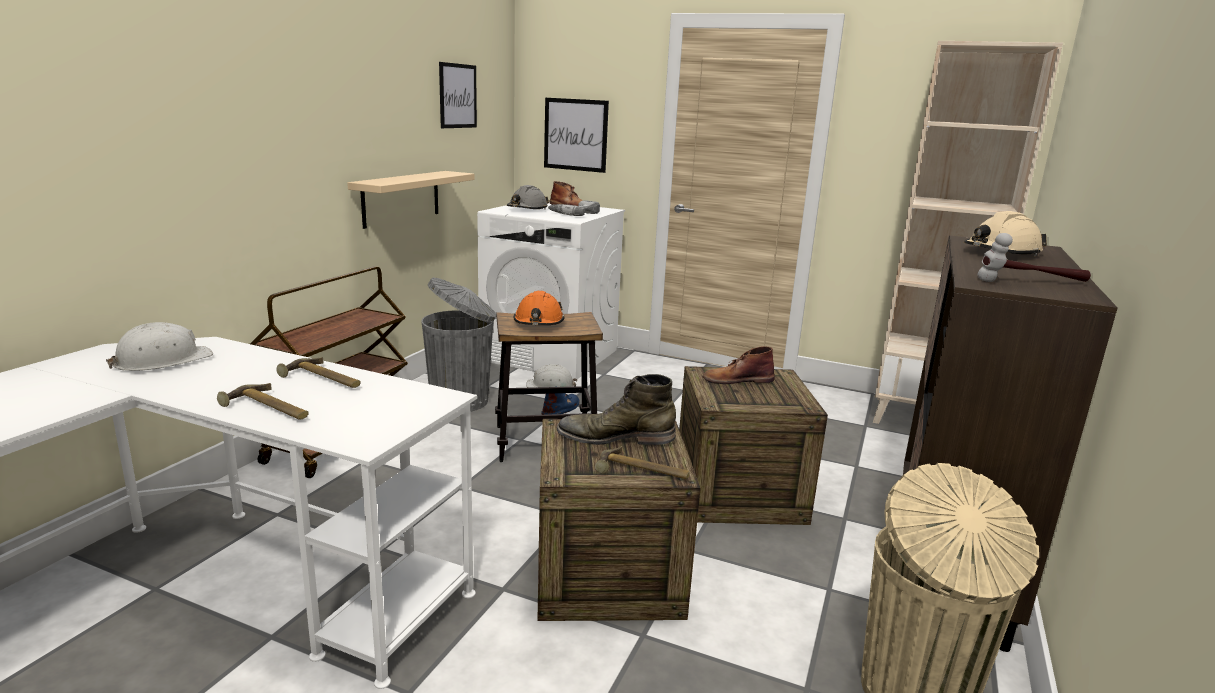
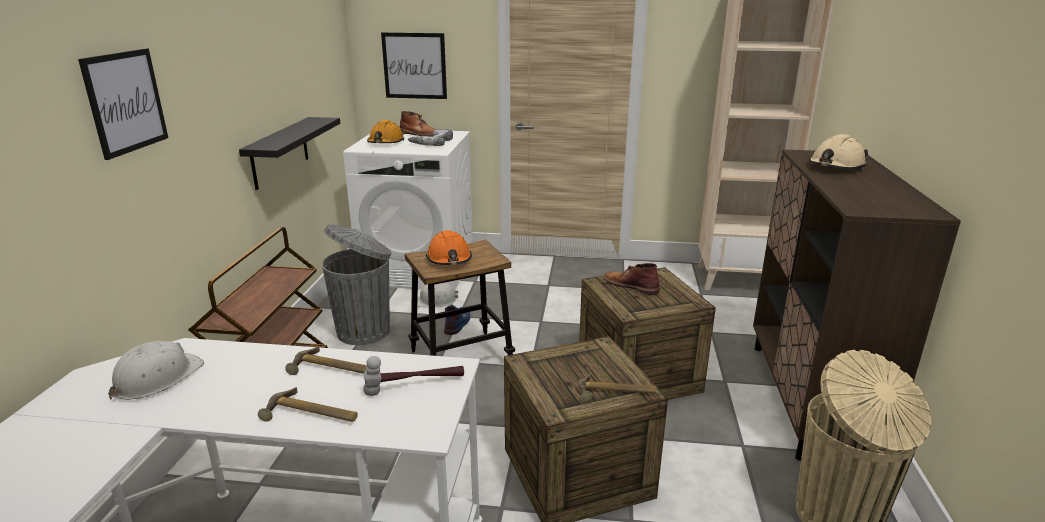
camera: 15 degrees left, 5 degrees up
beige shelf [347,171,475,229] -> black shelf [239,117,340,190]
picture [439,62,477,128] -> picture moved to [78,49,168,160]
grey hard hat [507,185,549,210] -> orange hard hat [367,120,405,143]
green boot [557,374,676,445] -> none
brown boot [702,346,775,384] -> brown boot turned 60 degrees clockwise [603,263,660,295]
hammer [977,233,1091,282] -> hammer moved to [363,356,464,396]

